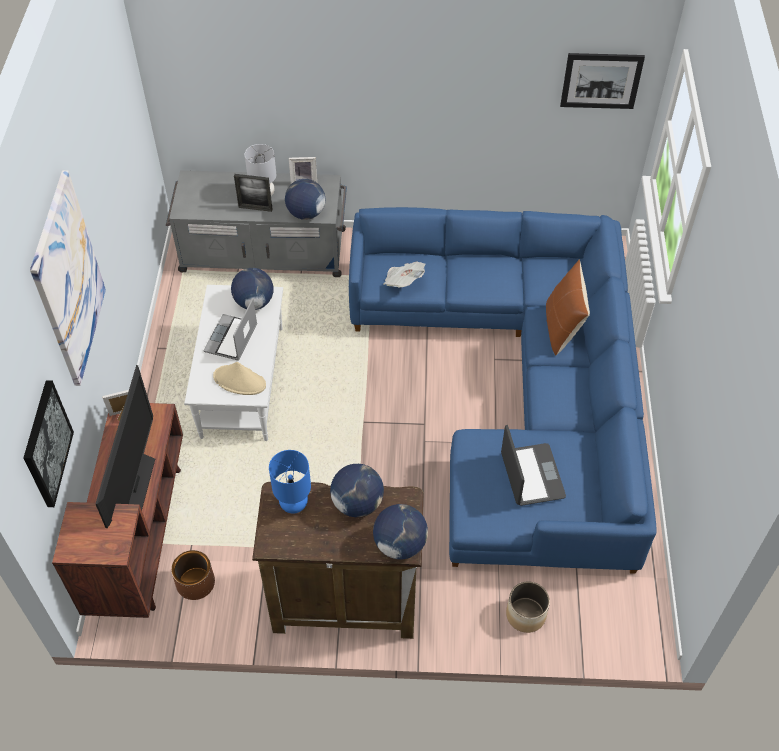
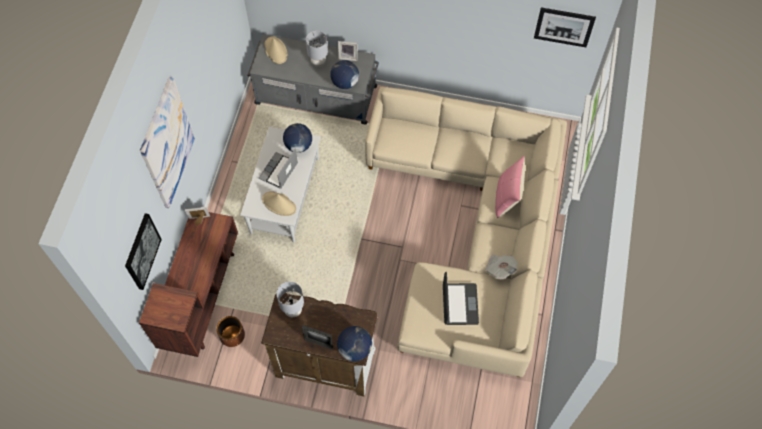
camera: 10 degrees right, 10 degrees up
television [95,365,155,528] -> none
picture frame [234,174,273,212] -> picture frame moved to [302,325,333,350]
blue table lamp [269,450,311,514] -> grey table lamp [276,281,304,317]
globe [330,464,384,517] -> none
blue sofa [349,207,656,574] -> beige sofa [365,87,567,377]
newspaper [383,261,426,287] -> newspaper moved to [485,255,518,279]
planter [506,581,550,633] -> none
brown pillow [546,259,590,355] -> pink pillow [495,156,525,218]
none -> beige hat [265,36,287,64]

